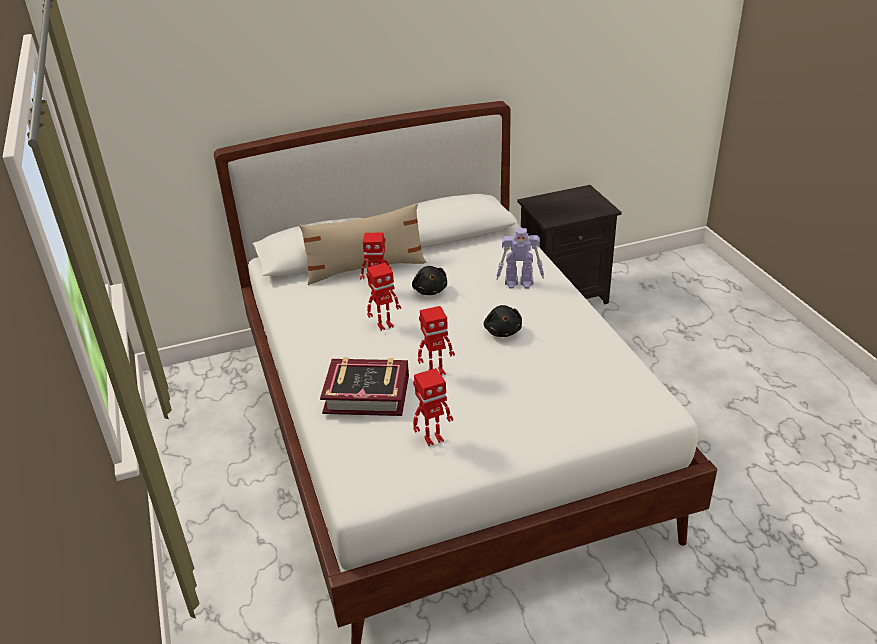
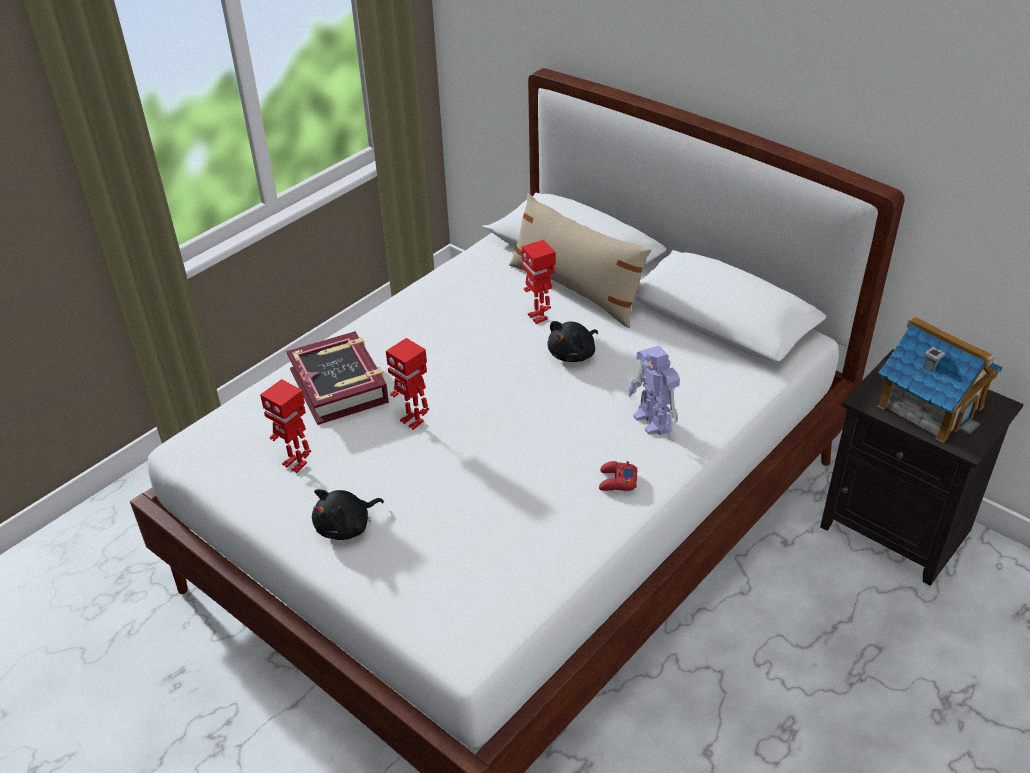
camera: 60 degrees right, 5 degrees up
toy robot [366,263,401,331] -> none
black plush toy [484,305,522,337] -> black plush toy moved to [312,489,384,540]
none -> red game controller [599,461,637,491]
none -> toy house [878,316,1003,443]

